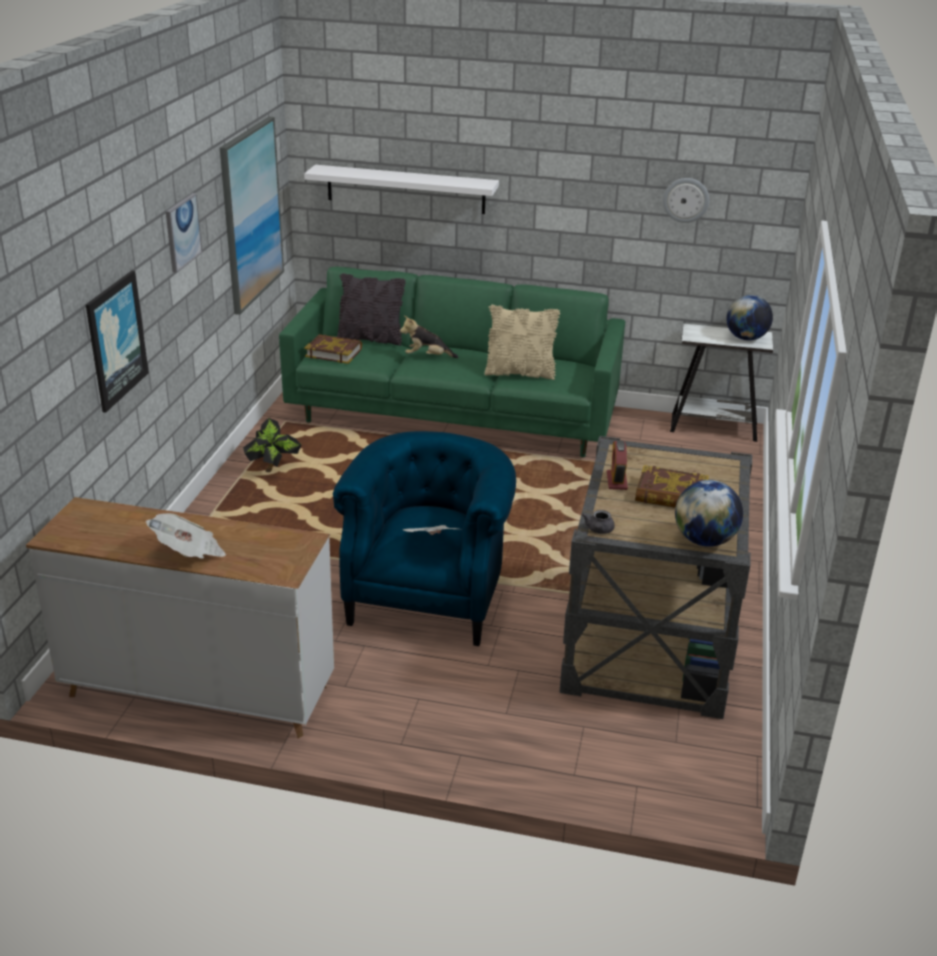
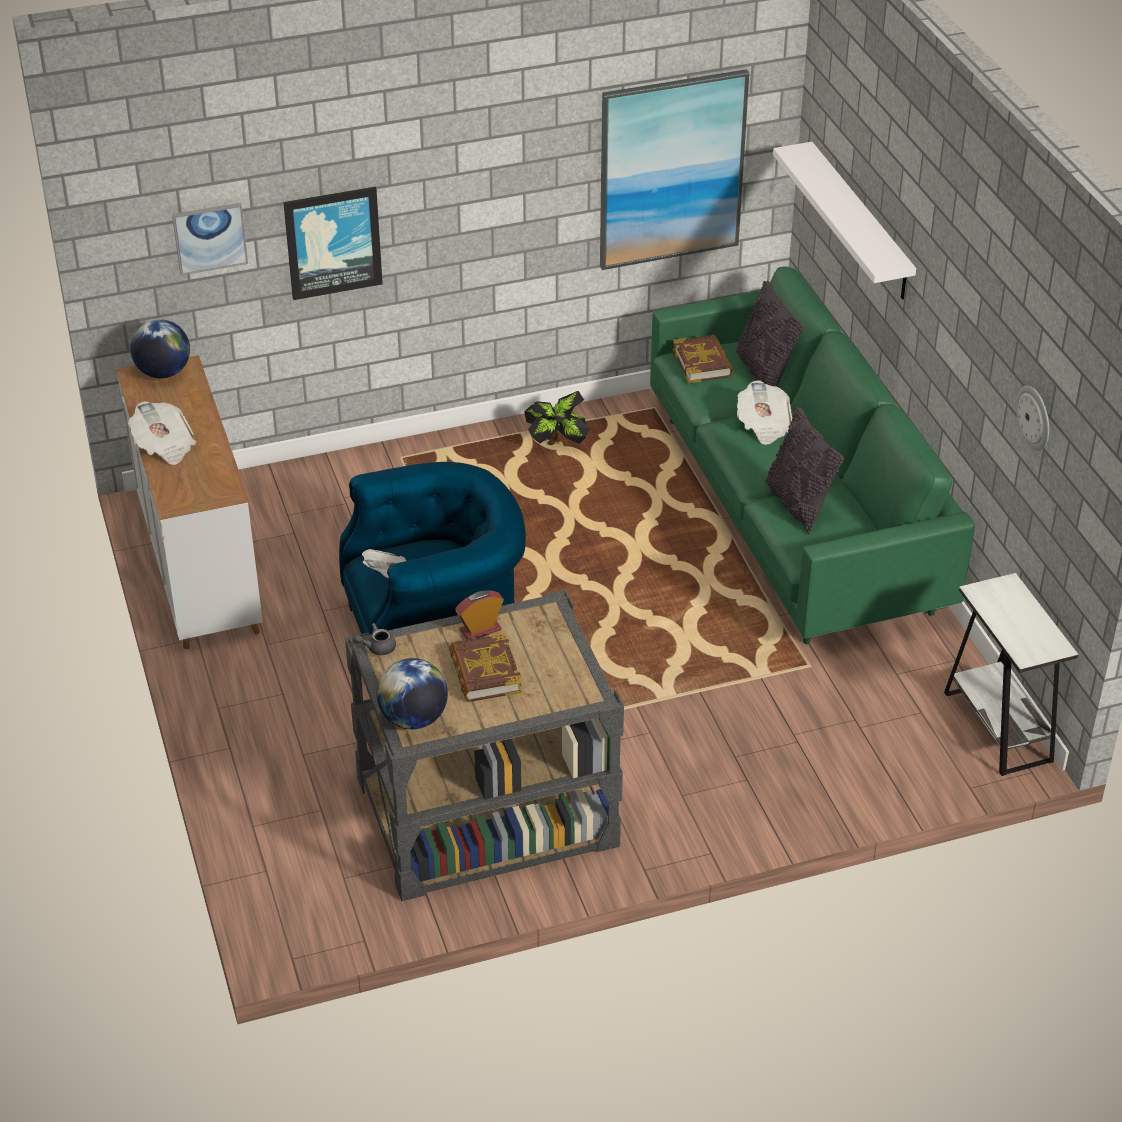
camera: 60 degrees right, 10 degrees up
picture [166,193,202,273] -> picture moved to [172,203,248,275]
plush toy [400,316,458,358] -> newspaper [737,380,792,445]
beige pillow [484,304,560,380] -> black pillow [765,407,844,534]
globe [726,295,773,341] -> globe moved to [130,319,190,378]

